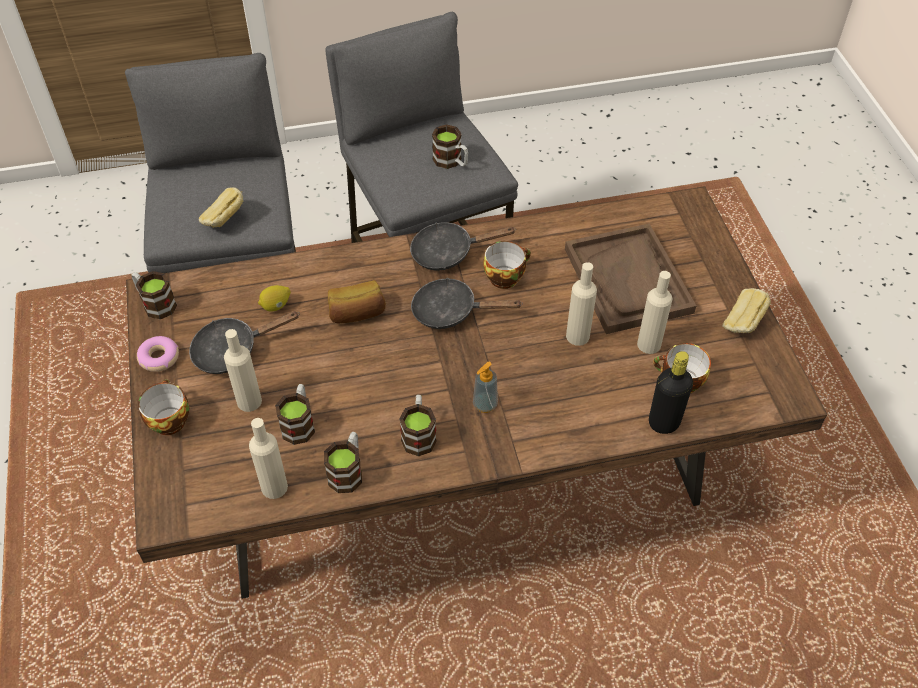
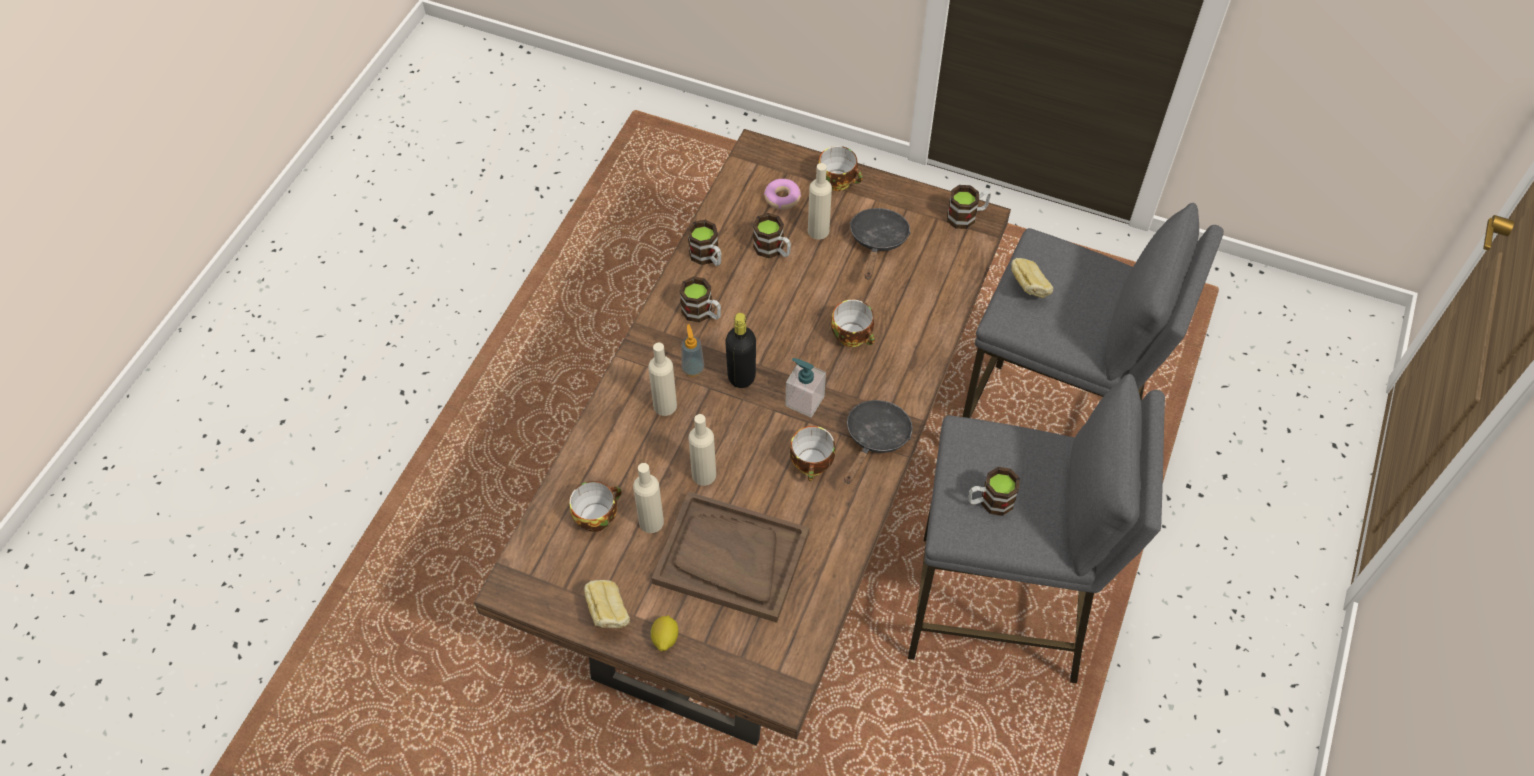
camera: 125 degrees right, 5 degrees up
donut [137,336,179,372] -> donut moved to [764,179,801,210]
beige bottle [249,418,288,499] -> beige bottle moved to [648,343,677,416]
lemon [258,285,291,311] -> lemon moved to [651,615,678,651]
bread [328,280,386,324] -> cup [831,299,875,347]
black frying pan [411,278,523,329] -> soap dispenser [786,358,826,417]
black bottle [649,351,693,434] -> black bottle moved to [725,313,756,388]

